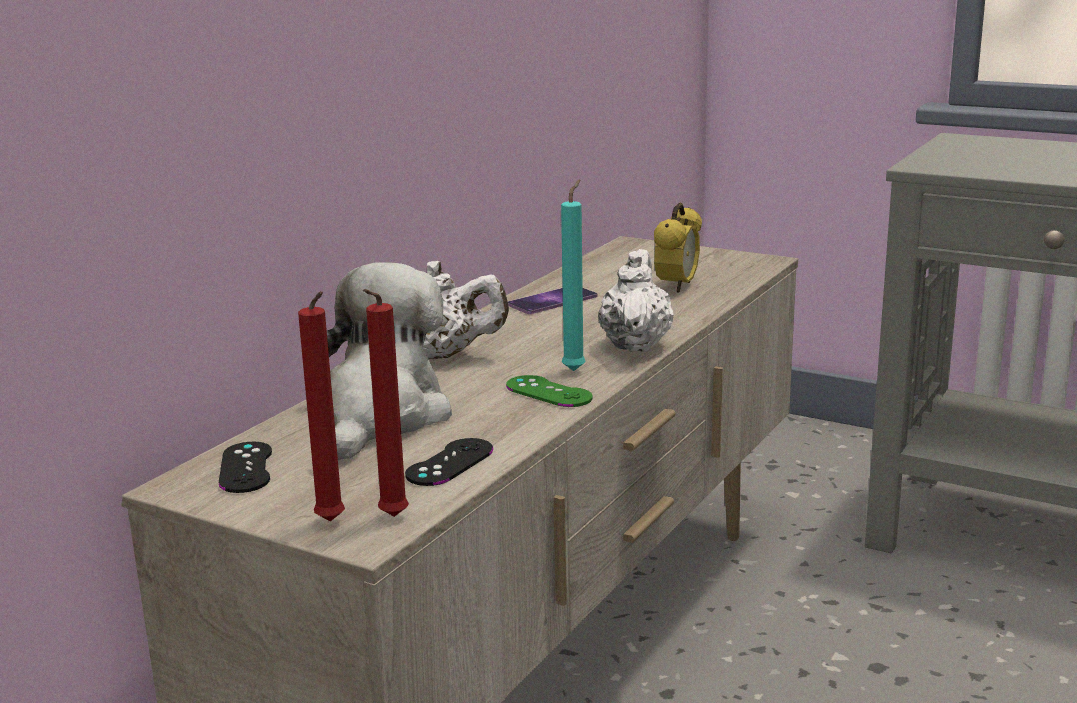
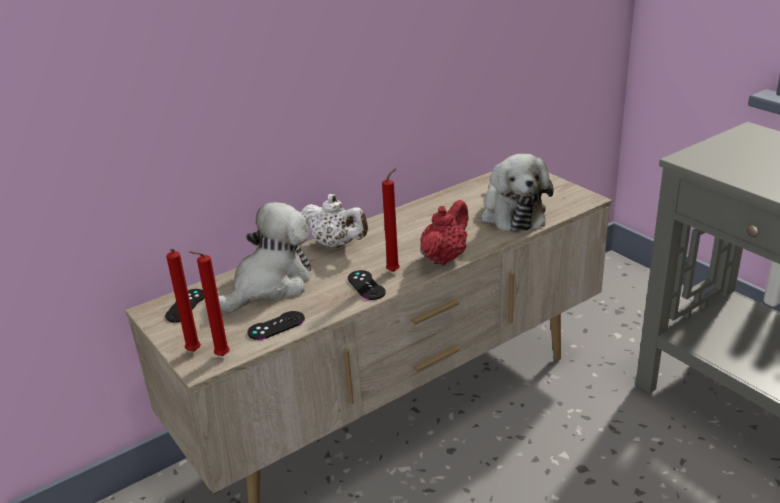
camera: 25 degrees right, 10 degrees up
green game controller [506,375,593,407] -> black game controller [348,270,386,300]
phone [508,288,598,314] -> none
turquoise candle [561,179,586,371] -> red candle [382,168,400,272]
white teapot [598,249,674,352] -> red teapot [420,200,468,265]
alarm clock [654,203,702,293] -> plush toy [481,154,553,232]

